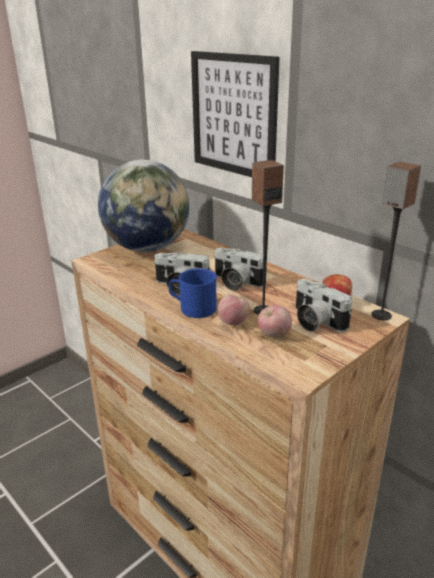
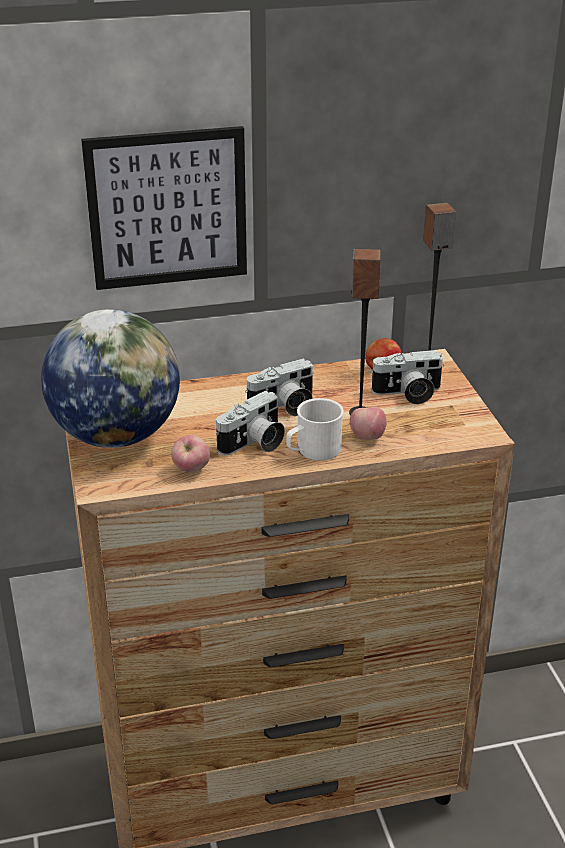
camera: 60 degrees left, 5 degrees up
blue mug [168,268,217,318] -> white mug [286,398,344,461]
apple [258,305,292,338] -> apple moved to [171,435,210,473]

